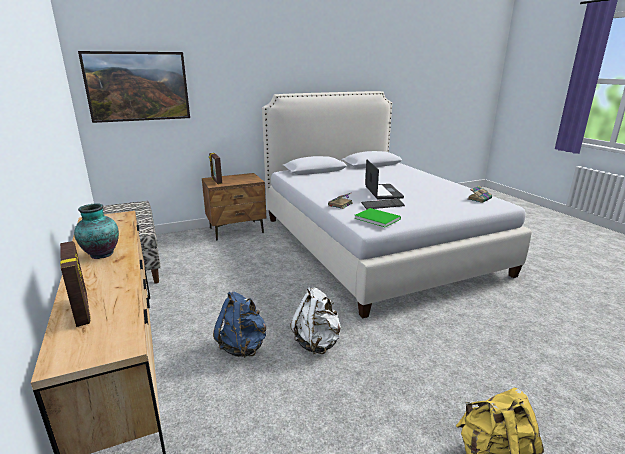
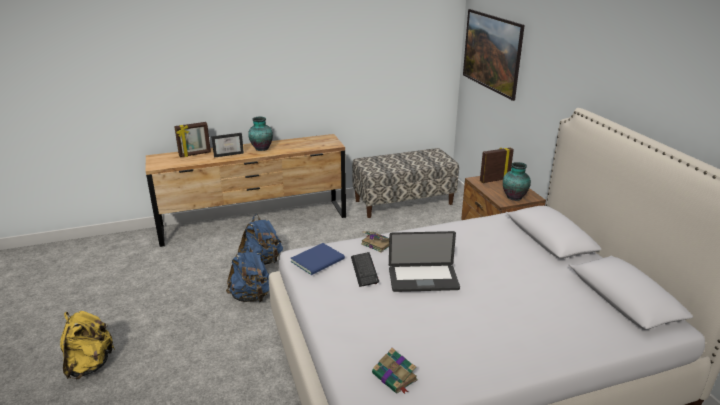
camera: 95 degrees right, 5 degrees up
white backpack [291,287,341,354] -> blue backpack [226,245,269,302]
green book [354,208,401,227] -> blue book [291,243,345,275]
none -> picture frame [211,133,244,158]
none -> vase [503,162,531,201]

